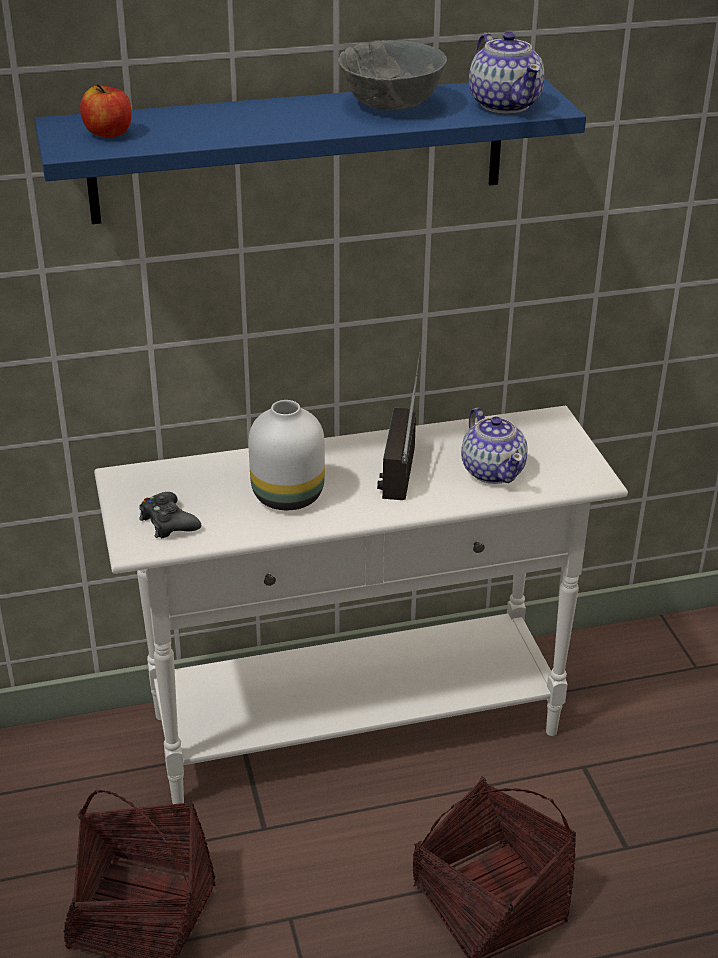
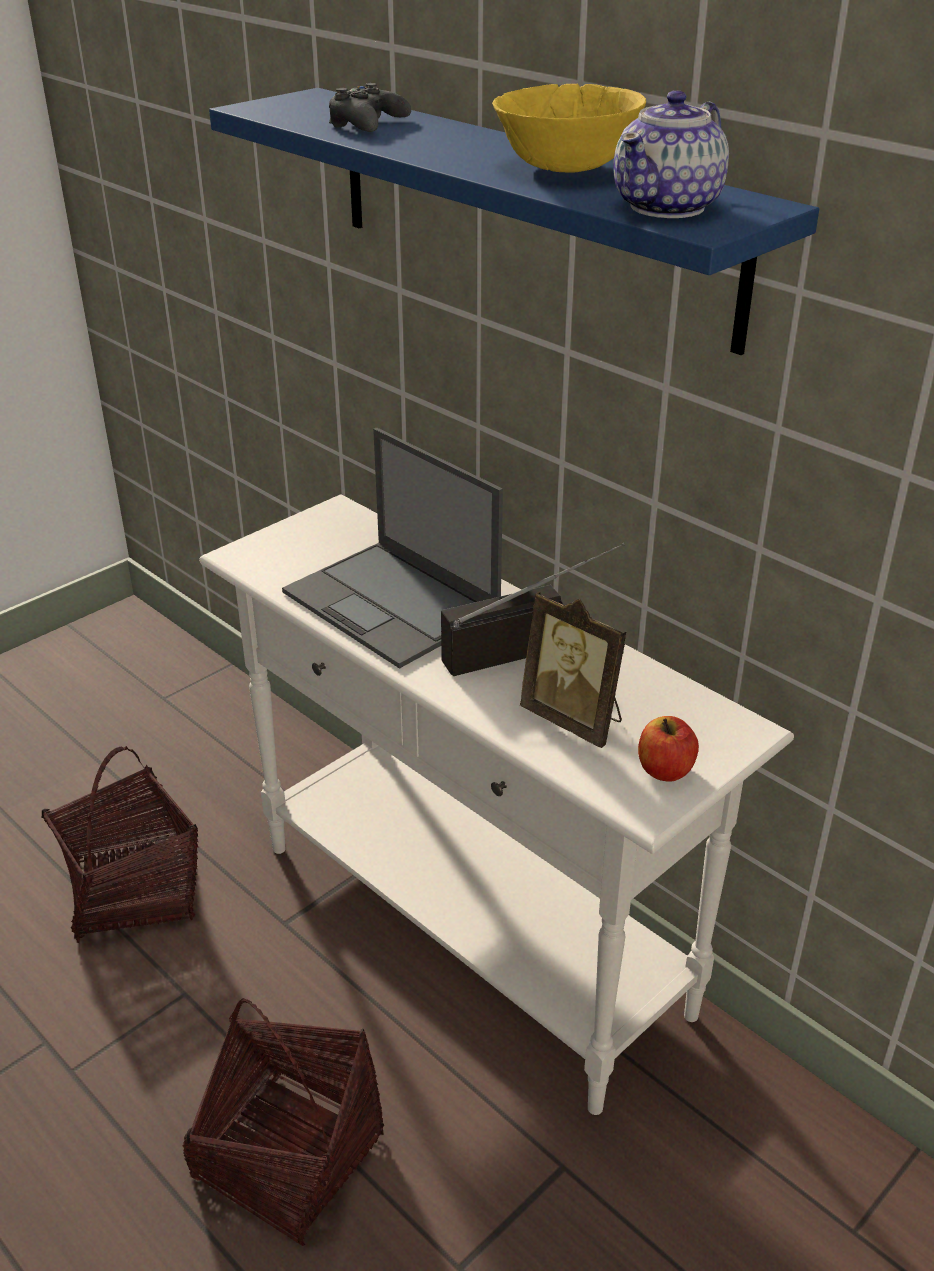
camera: 60 degrees right, 0 degrees up
apple [80,84,132,138] -> apple moved to [638,716,699,782]
black game controller [139,492,201,538] -> black game controller moved to [329,83,411,132]
white vase [249,400,325,510] -> laptop [282,428,503,669]
grey bowl [338,40,447,110] -> yellow bowl [492,84,646,172]
teapot [461,408,528,484] -> picture frame [520,592,627,748]

